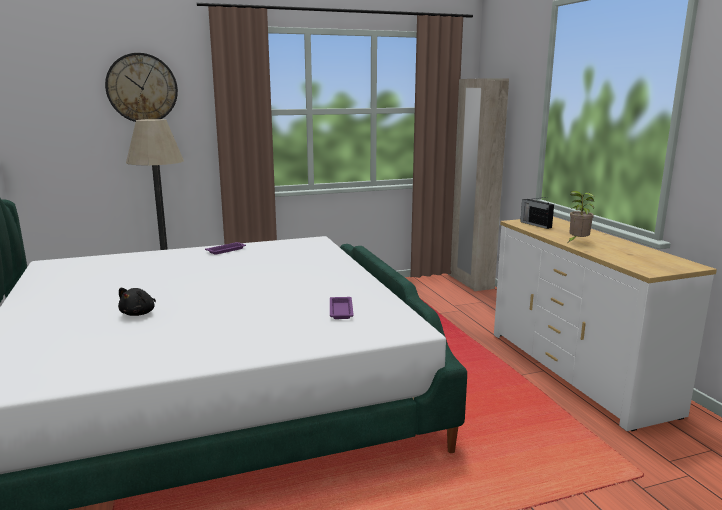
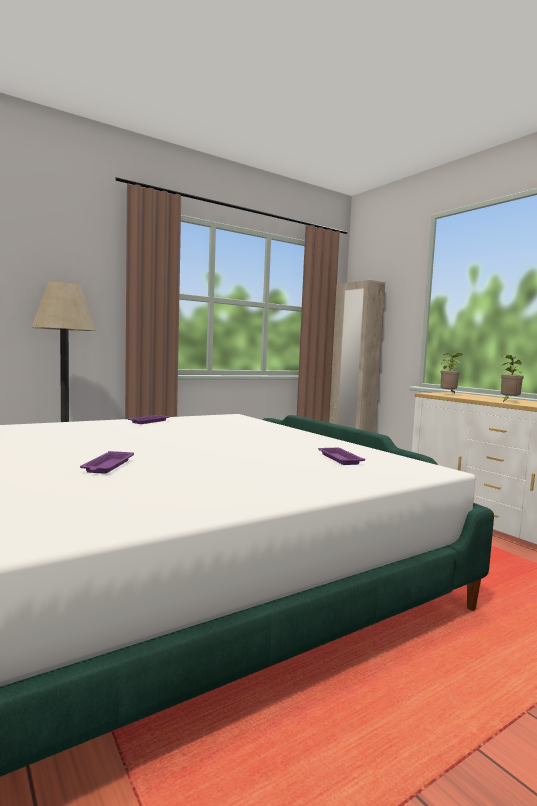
camera: 15 degrees left, 10 degrees down
wall clock [105,53,178,122] -> none
black plush toy [118,288,156,316] -> purple tray [80,451,134,474]
radio [520,197,554,229] -> potted plant [441,353,463,394]

